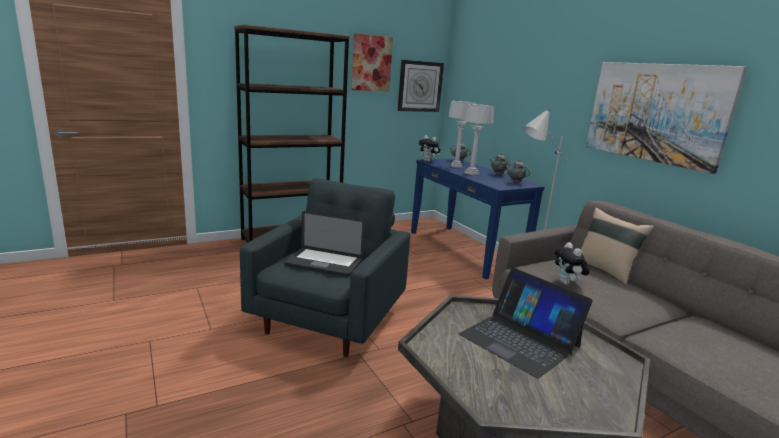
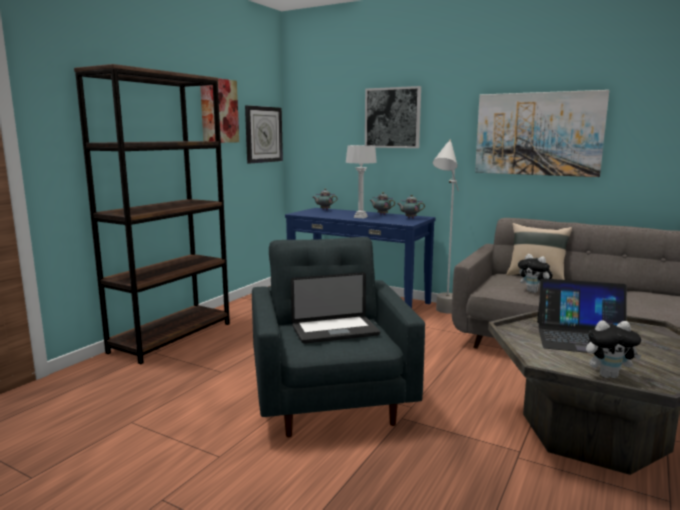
camera: 30 degrees left, 5 degrees down
plush toy [419,135,440,162] -> plush toy moved to [586,320,641,378]
grey table lamp [448,101,476,168] -> none
none -> picture [365,86,421,148]

